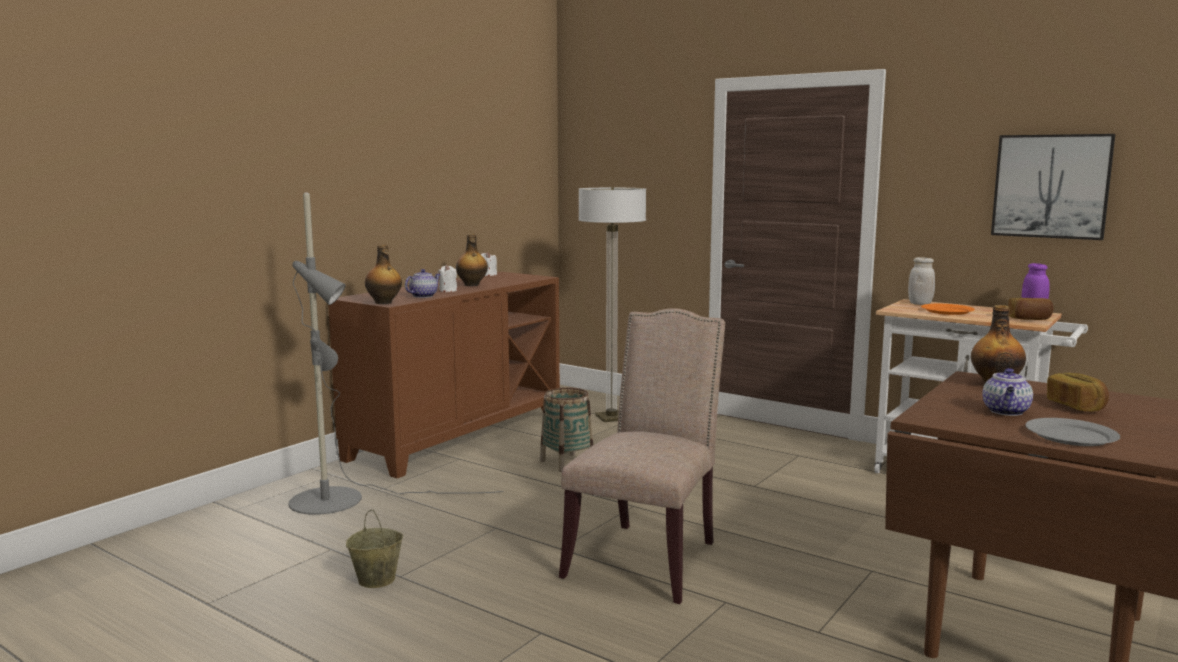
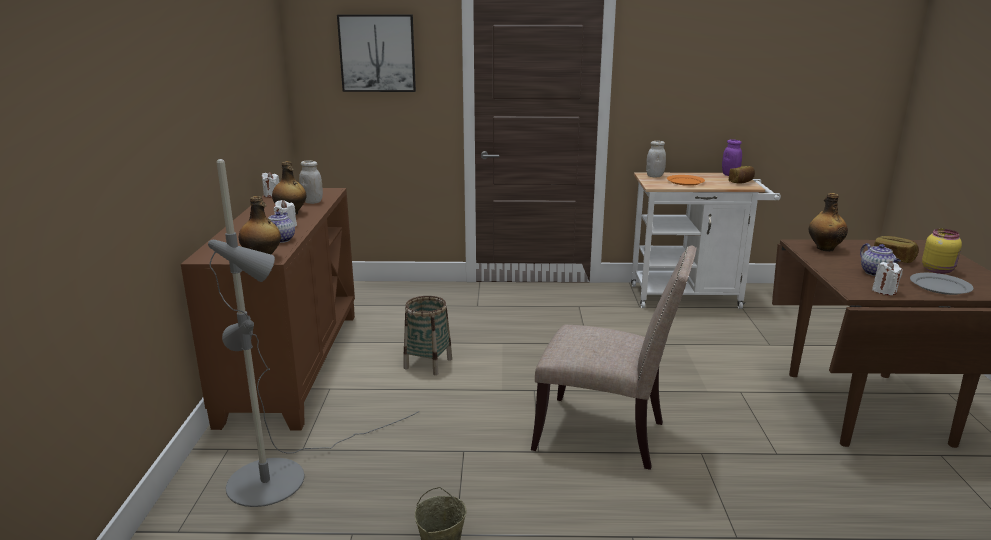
camera: 35 degrees left, 10 degrees up
beige chair [559,308,725,604] -> beige chair turned 120 degrees clockwise [531,246,697,470]
floor lamp [578,187,646,422] -> none
picture [991,134,1115,240] -> picture moved to [337,15,416,92]
none -> white jar [299,160,323,204]
none -> white candle [872,261,902,295]
none -> yellow jar [922,229,962,274]

